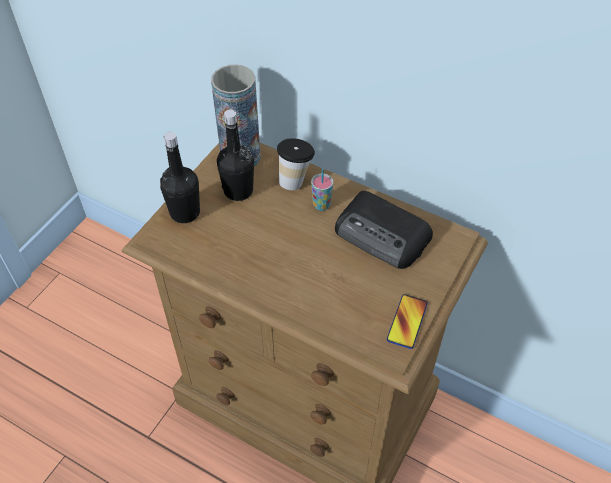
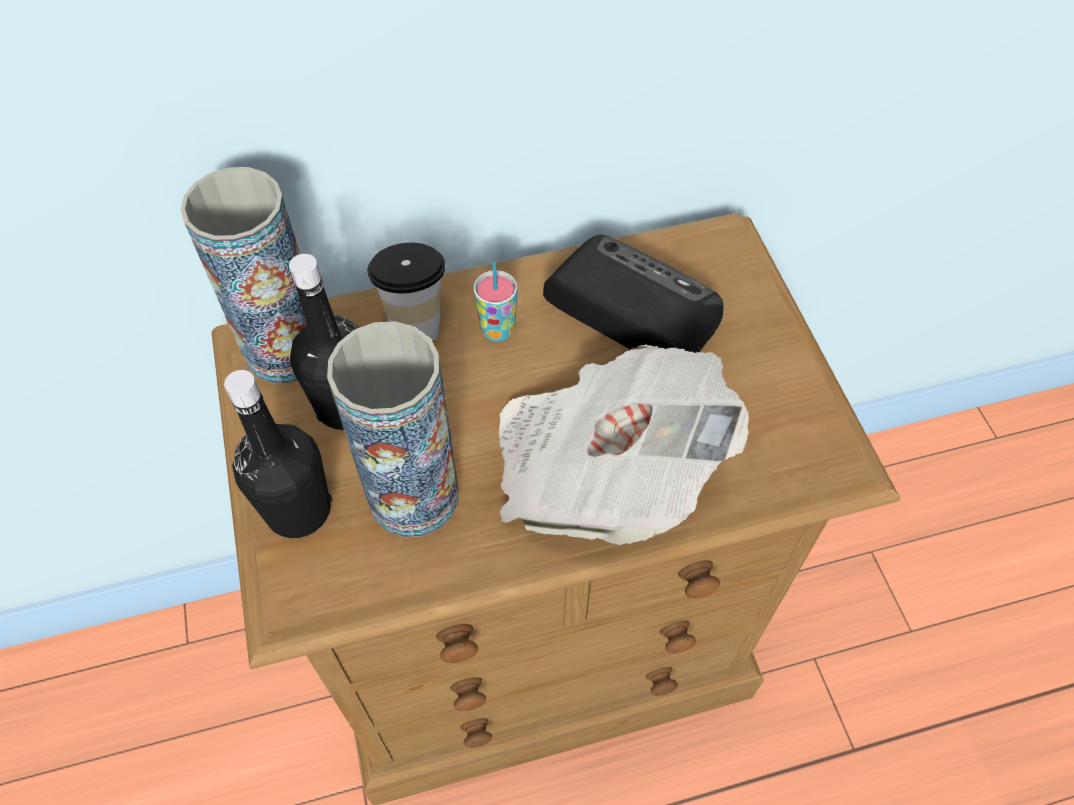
camera: 45 degrees left, 5 degrees up
radio [335,191,433,269] -> radio turned 135 degrees counterclockwise [543,235,724,353]
phone [387,294,428,349] -> none
none -> vase [327,321,459,537]
none -> newspaper [499,344,749,545]

